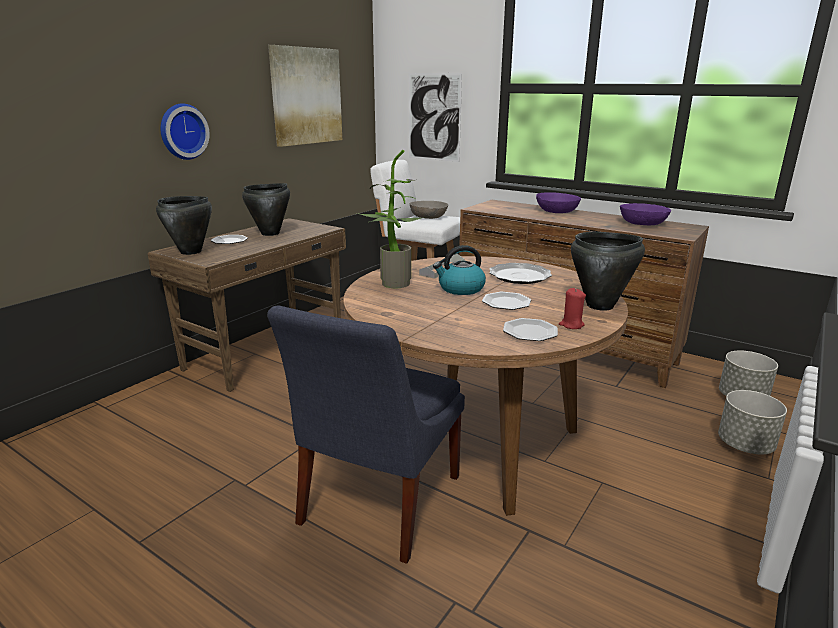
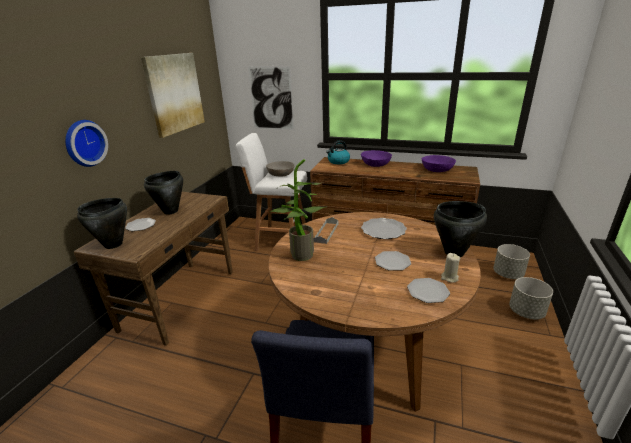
camera: 15 degrees left, 5 degrees up
kettle [433,245,486,295] -> kettle moved to [326,140,350,164]
red candle [559,288,586,329] -> beige candle [441,253,460,283]

